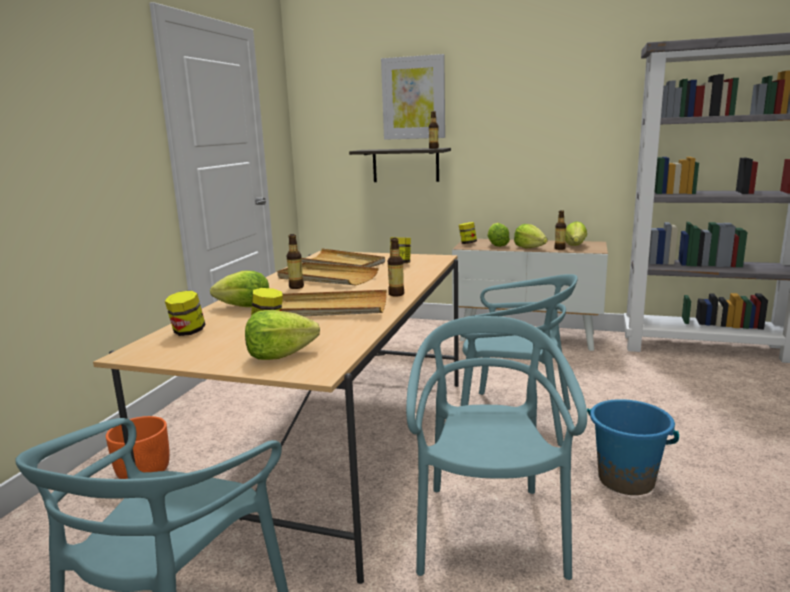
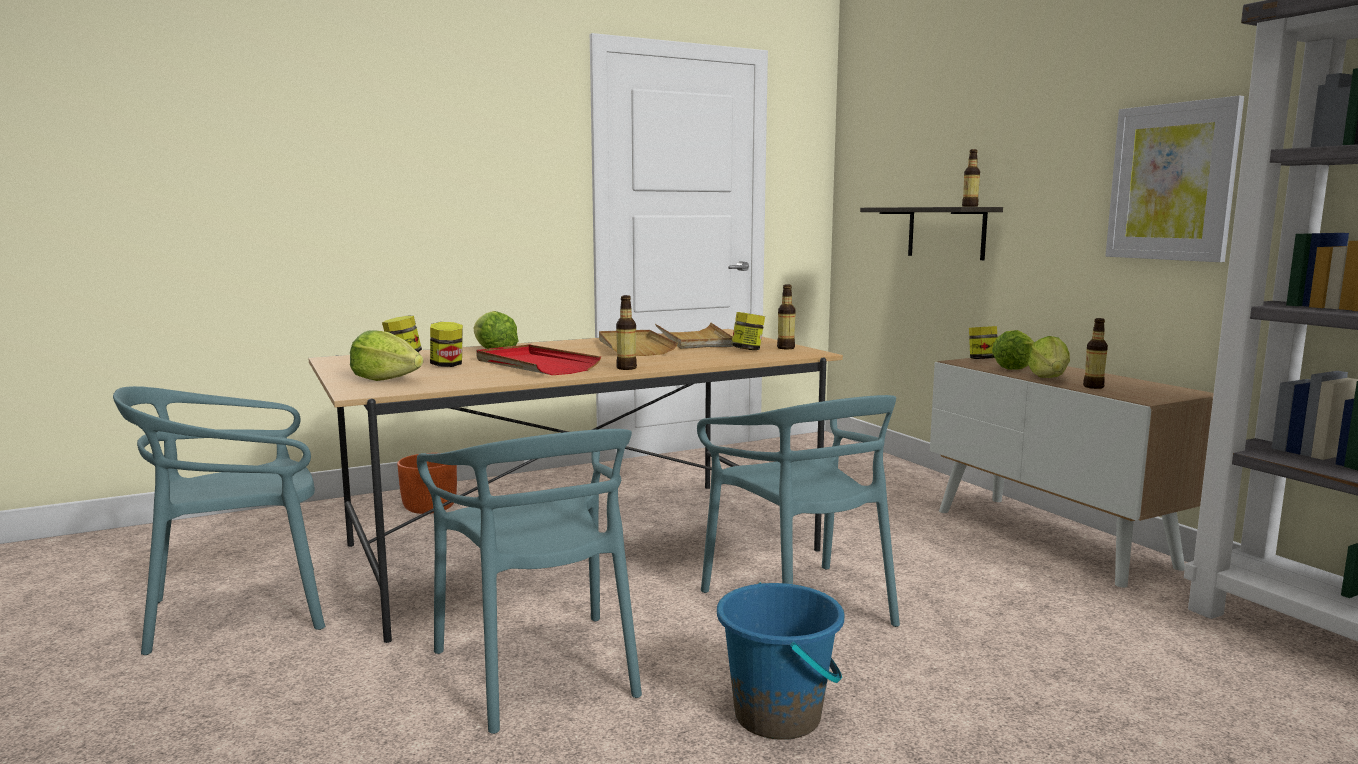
camera: 45 degrees right, 5 degrees down
beige tray [281,290,387,316] -> red tray [476,344,601,375]
bottle [287,234,304,289] -> bottle moved to [777,284,796,349]
picture [381,54,445,140] -> picture moved to [1105,96,1244,262]
turquoise chair [406,316,587,580] -> turquoise chair turned 105 degrees clockwise [417,429,642,734]
lettuce [565,221,587,246] -> none

